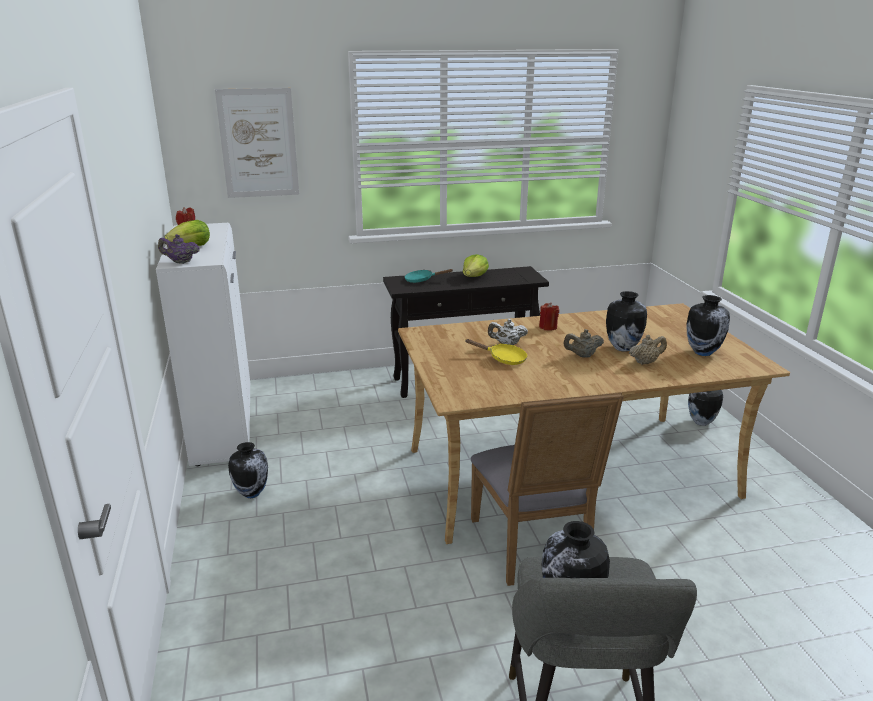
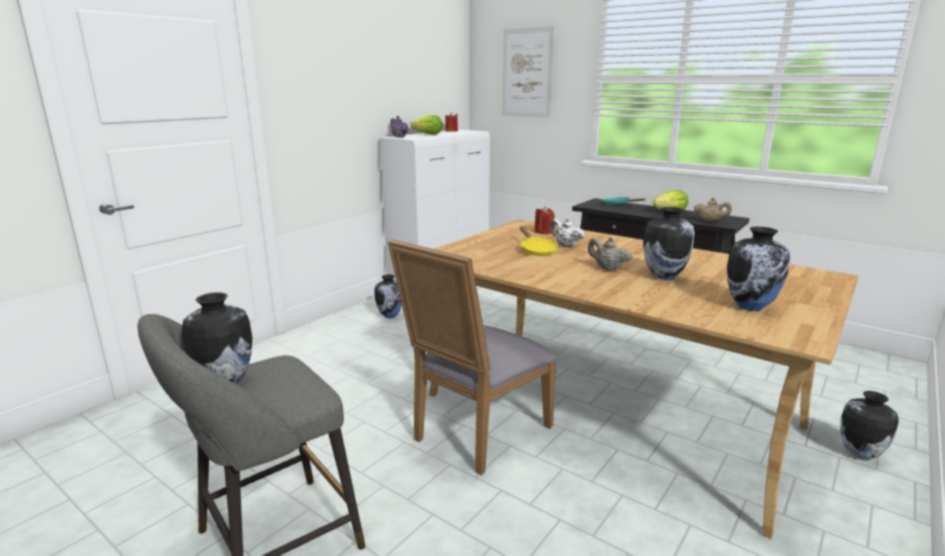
camera: 50 degrees right, 5 degrees down
red candle [539,303,559,330] -> red candle moved to [534,206,555,234]
beige teapot [629,335,667,365] -> beige teapot moved to [694,197,731,222]

